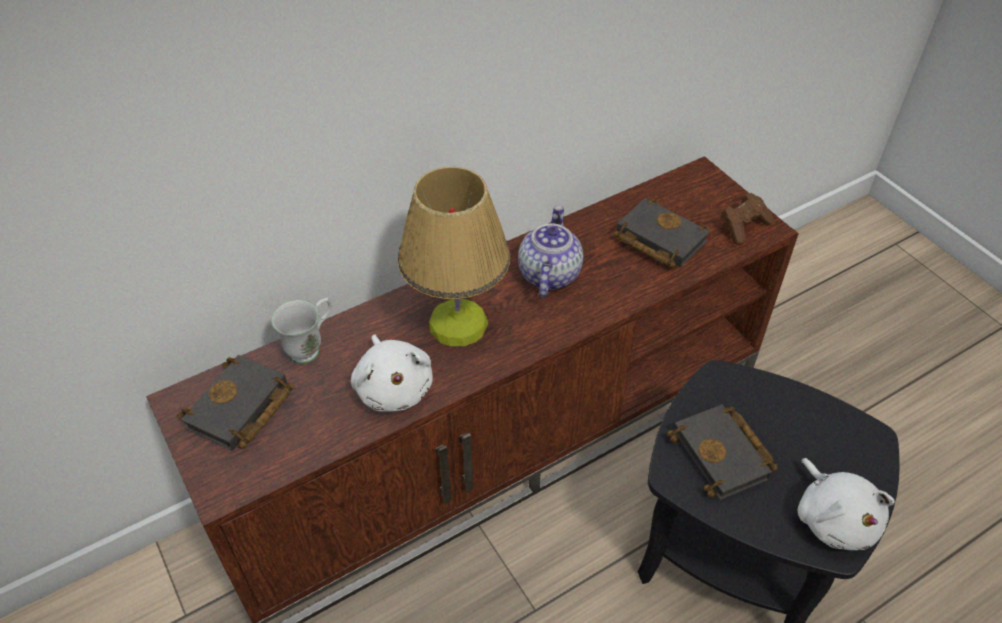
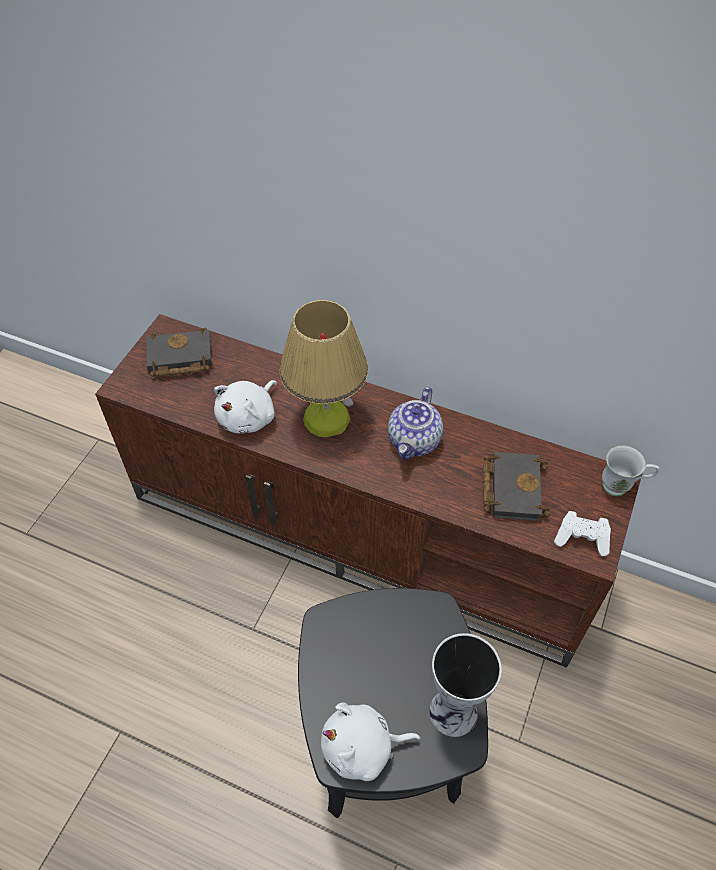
camera: 55 degrees right, 5 degrees up
white mug [271,298,331,364] -> white mug moved to [602,445,659,496]
teapot [518,205,583,298] -> teapot turned 135 degrees clockwise [388,387,443,459]
black book [667,405,778,500] -> none
brown game controller [721,193,773,245] -> white game controller [554,511,611,556]
white plush toy [798,458,895,550] -> white plush toy turned 45 degrees clockwise [321,702,420,781]
none -> vase [429,633,502,737]

